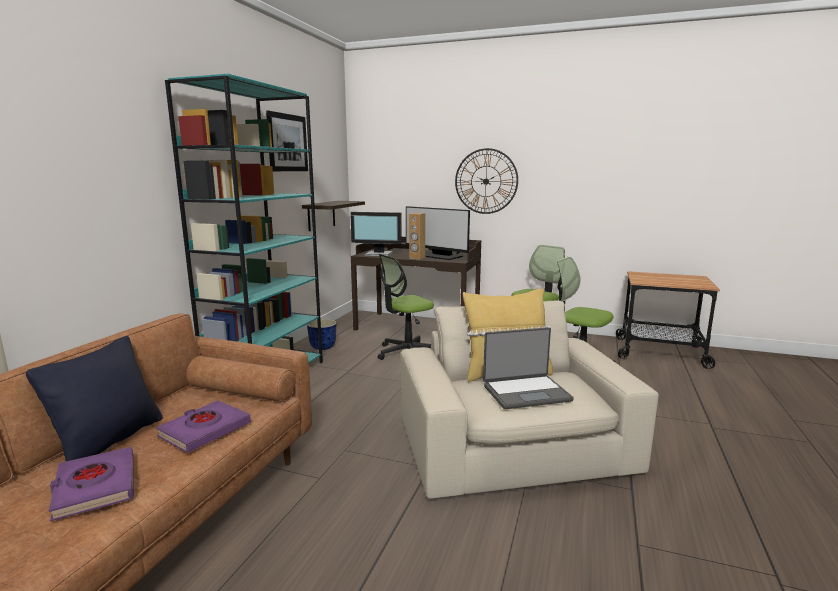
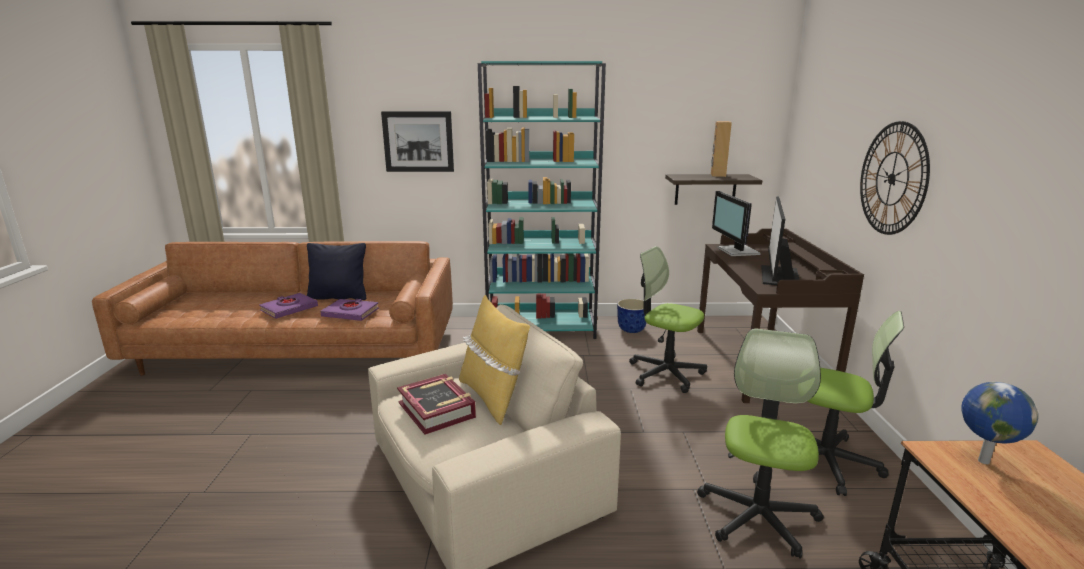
camera: 70 degrees right, 5 degrees up
picture [266,111,308,171] -> picture moved to [381,111,454,172]
brown speaker [409,213,425,259] -> brown speaker moved to [711,121,732,177]
laptop [483,327,574,409] -> book [397,374,476,435]
none -> globe [961,382,1038,464]

